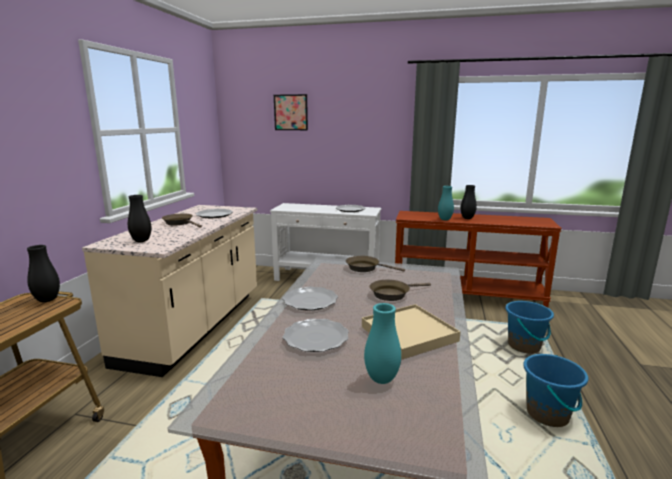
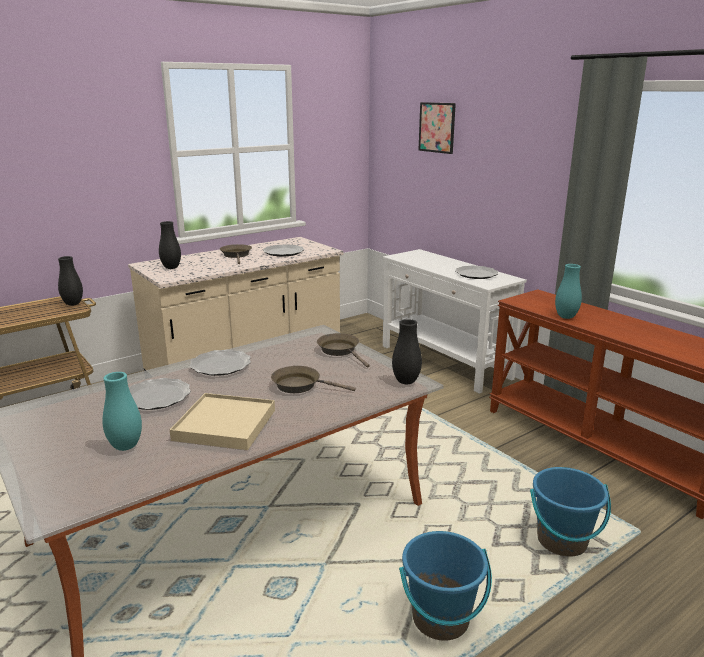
camera: 40 degrees right, 5 degrees up
black vase [460,185,477,219] -> black vase moved to [392,319,422,384]

